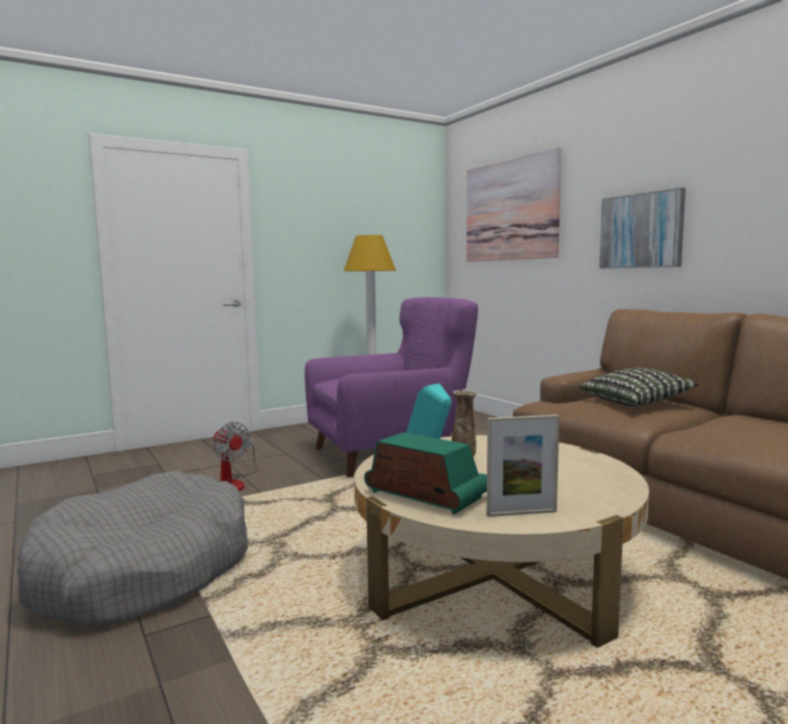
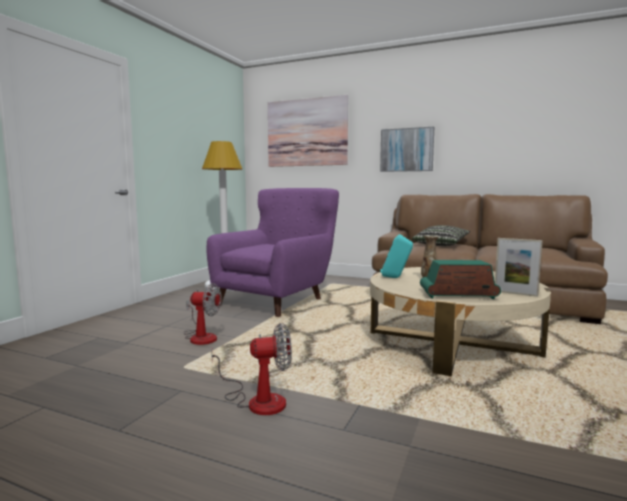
camera: 35 degrees left, 0 degrees up
grey dog bed [17,471,248,625] -> fan [211,323,292,415]
picture frame [487,415,559,517] -> picture frame turned 75 degrees clockwise [495,238,543,297]

